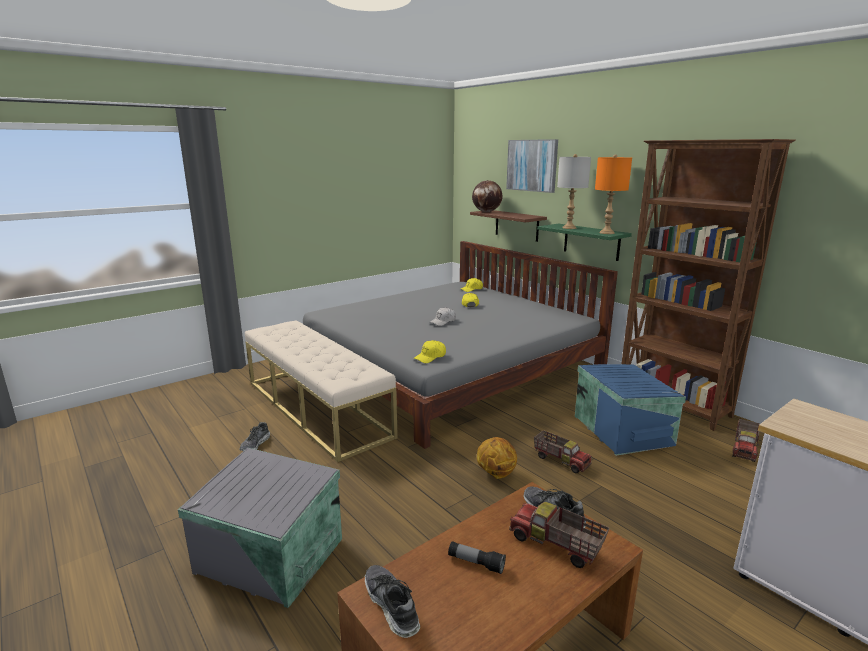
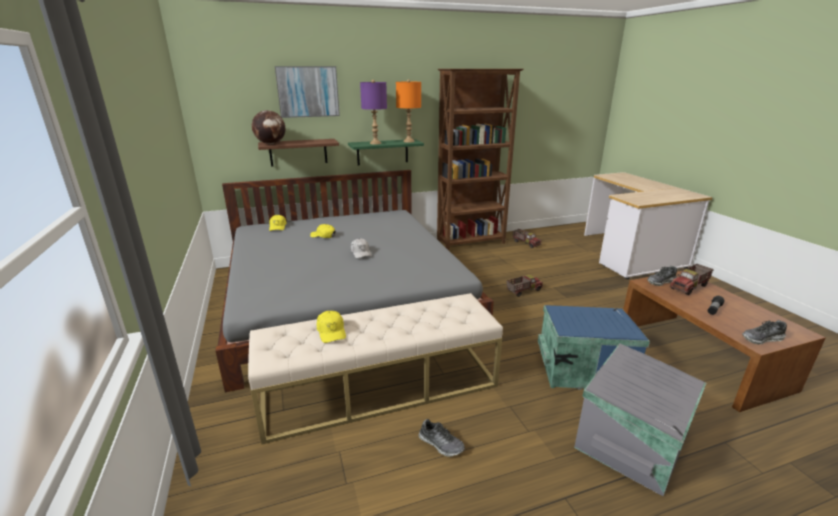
camera: 70 degrees left, 5 degrees up
yellow cap [414,340,446,363] -> yellow cap moved to [316,311,346,343]
basketball [477,437,517,479] -> none
grey table lamp [557,154,591,229] -> purple table lamp [360,80,387,145]
blue storage box [575,364,686,456] -> blue storage box moved to [538,305,650,390]

